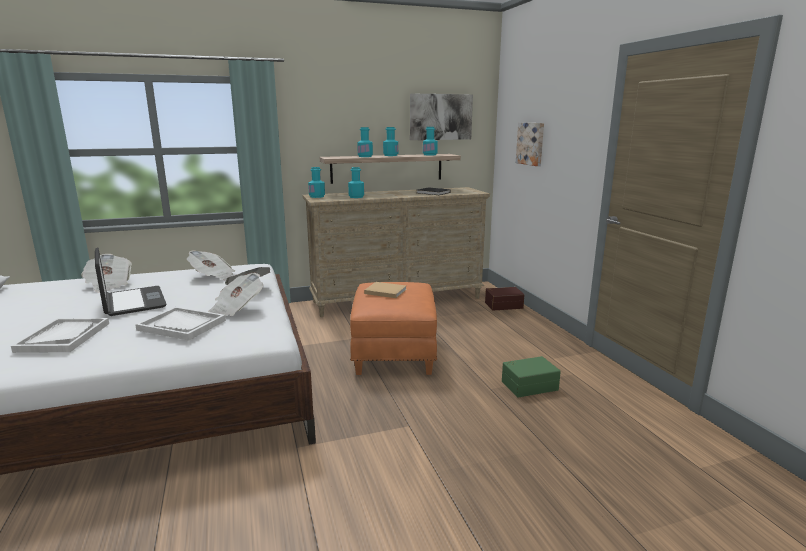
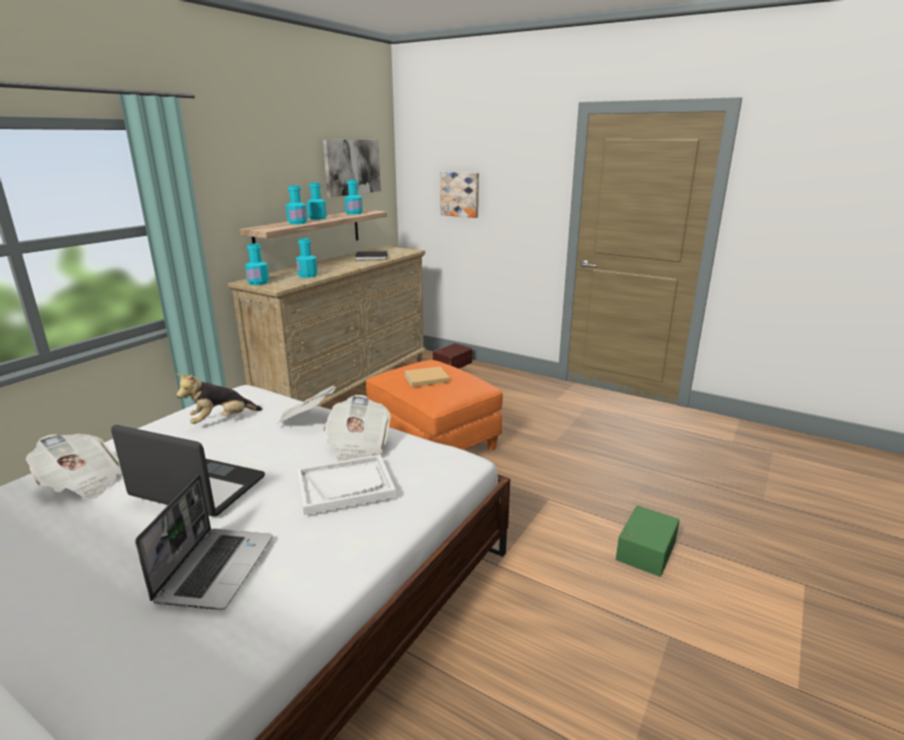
camera: 40 degrees left, 5 degrees up
white tray [11,318,109,353] -> laptop [135,475,273,610]
newspaper [187,250,235,280] -> plush toy [176,374,262,424]
green storage box [502,356,561,397] -> green storage box moved to [616,505,680,577]

